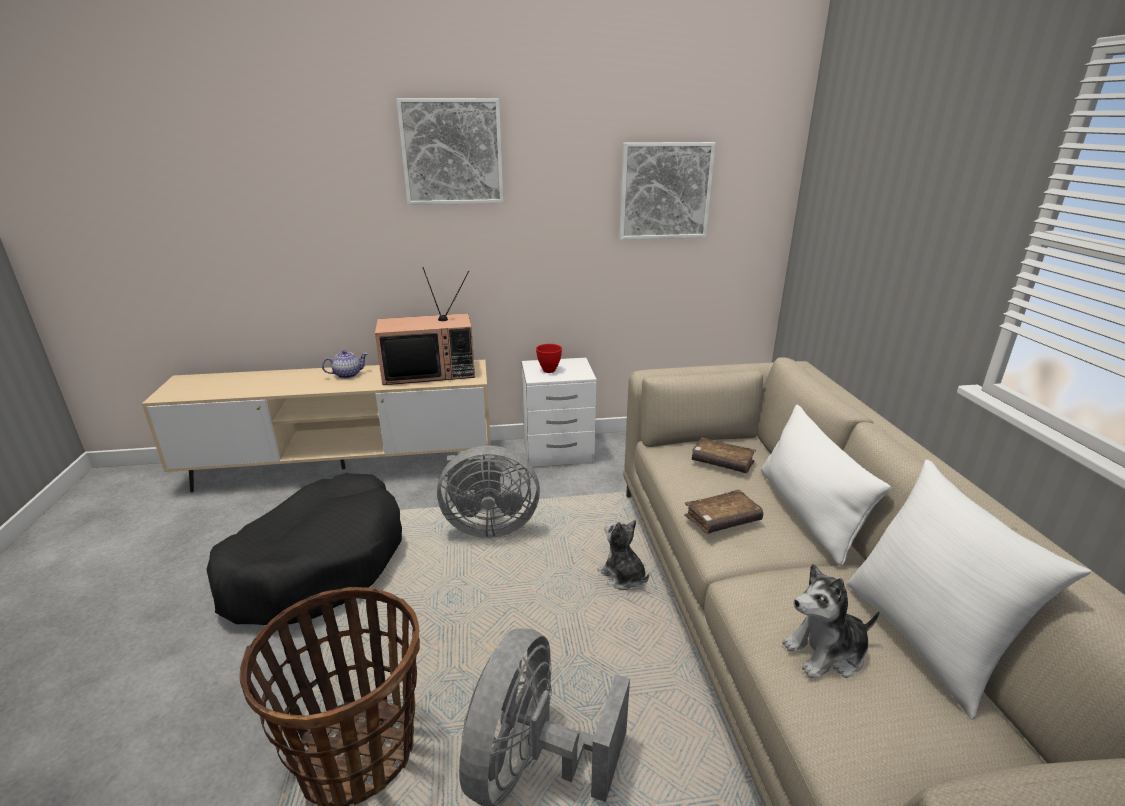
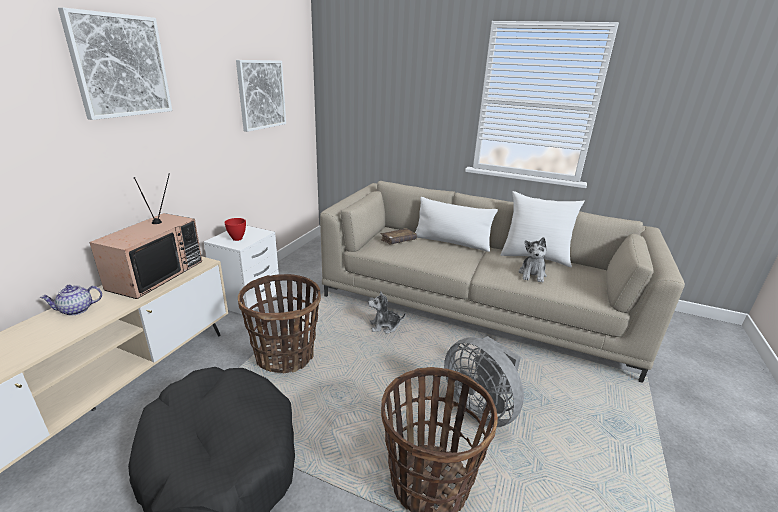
camera: 60 degrees left, 0 degrees up
teapot [322,350,368,379] -> teapot turned 120 degrees counterclockwise [40,285,102,316]
grey fan [437,445,540,538] -> basket [238,274,321,374]
brown book [684,489,763,534] -> none

